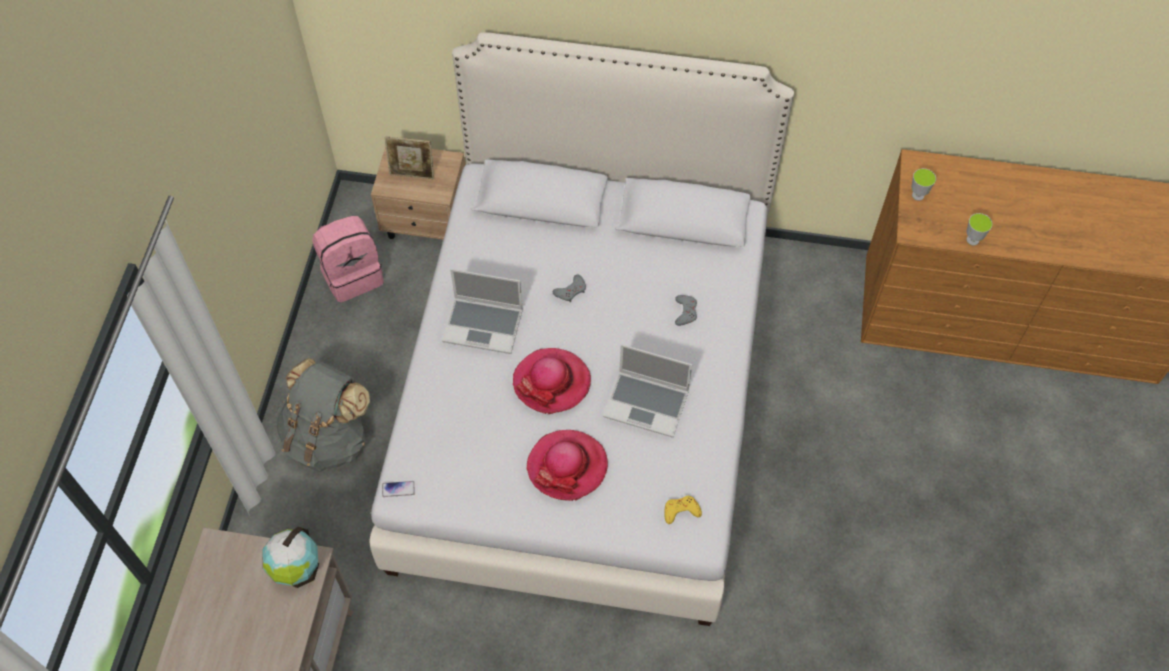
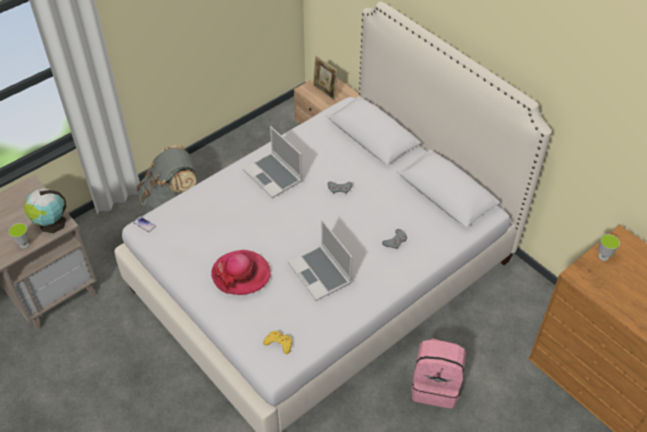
camera: 40 degrees right, 10 degrees down
pink backpack [312,216,384,302] -> pink backpack moved to [411,338,466,408]
hat [513,348,591,414] -> none
cup [966,213,993,246] -> cup moved to [9,223,29,249]

